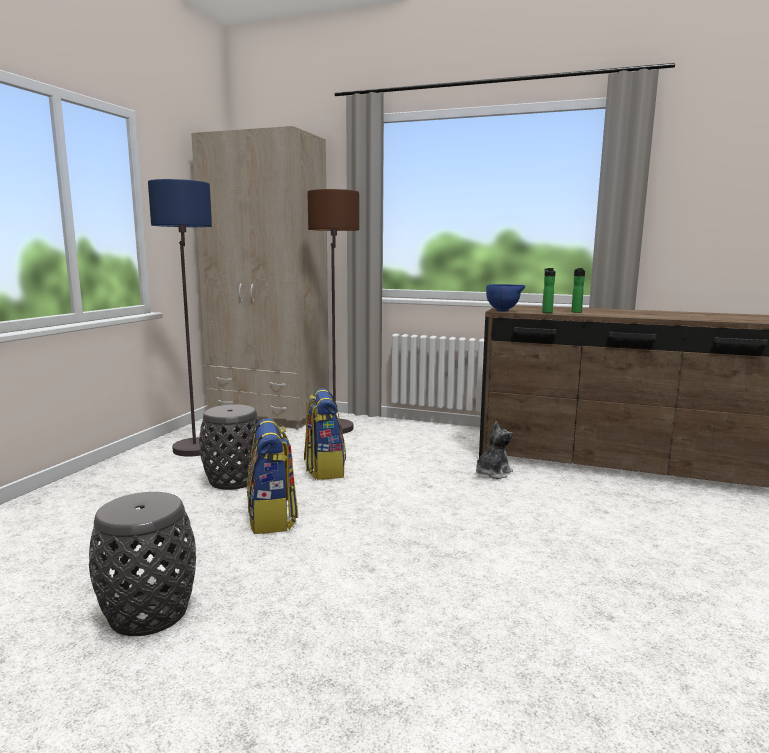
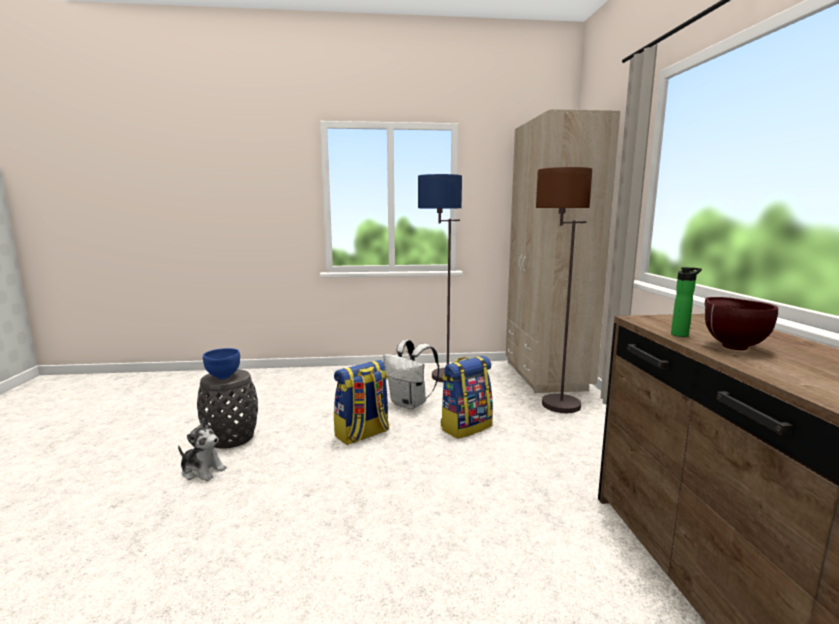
camera: 65 degrees right, 0 degrees up
grey stool [199,404,259,490] -> white backpack [383,340,439,409]
plush toy [476,421,513,479] -> plush toy moved to [178,419,227,481]
blue bowl [486,284,526,311] -> blue bowl moved to [203,348,240,379]
bottle [571,268,585,313] -> brown bowl [705,297,778,350]

